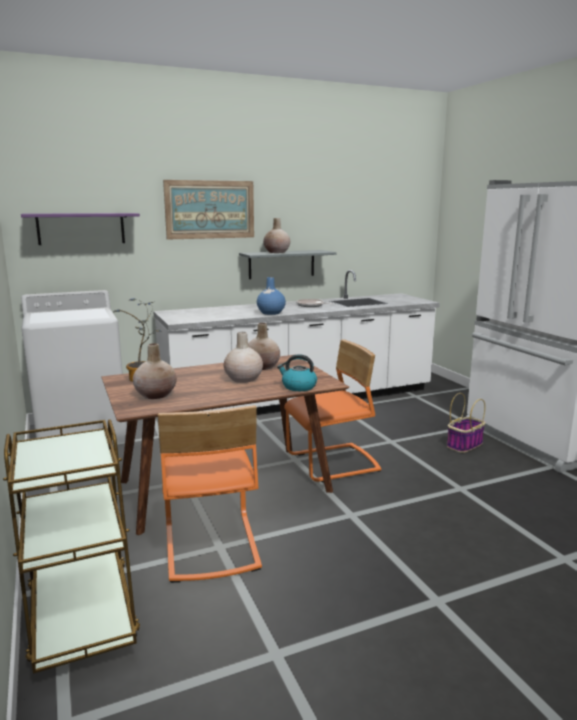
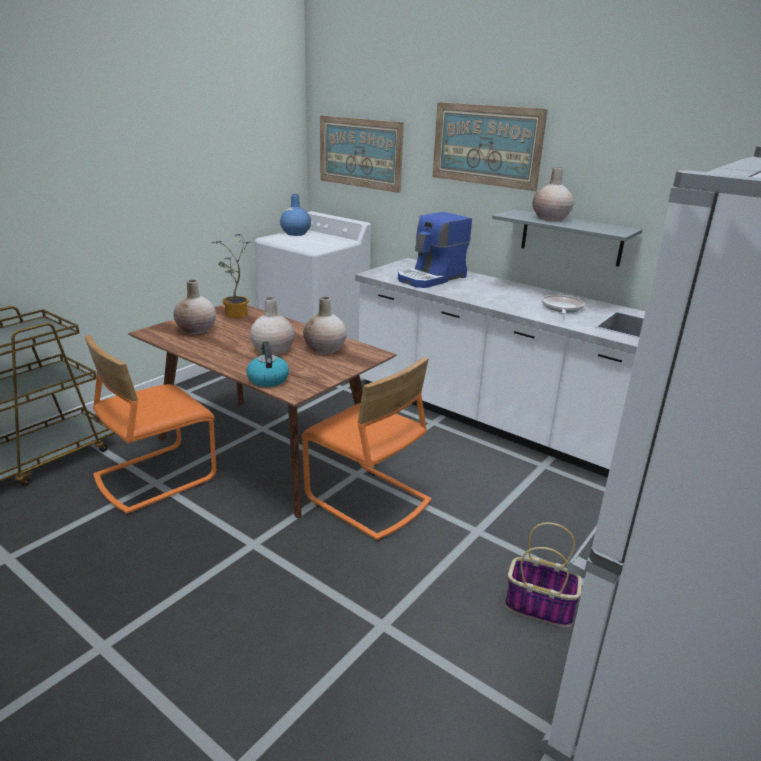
camera: 60 degrees right, 10 degrees up
purple shelf [21,213,140,245] -> picture [320,115,404,193]
blue vase [257,277,286,315] -> blue vase moved to [280,194,311,236]
none -> coffee machine [398,212,472,288]

